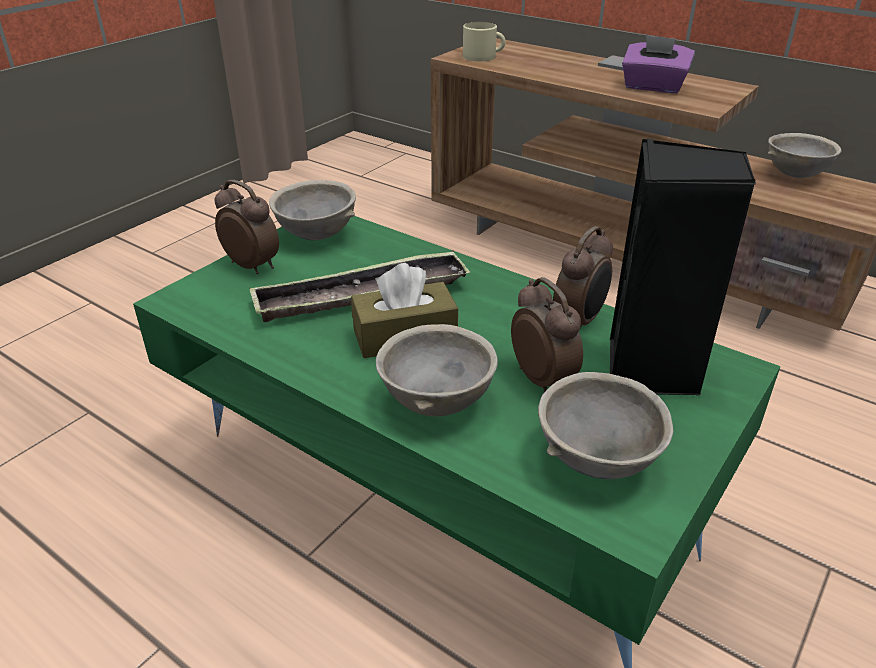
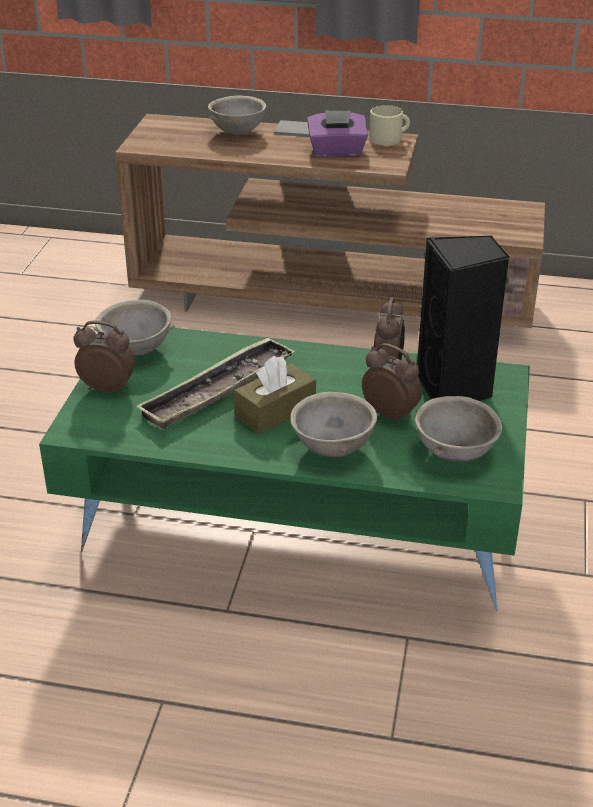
camera: 25 degrees left, 0 degrees up
beige mug [463,22,506,61] -> beige mug moved to [369,105,410,145]
grey bowl [768,133,841,178] -> grey bowl moved to [208,96,266,135]

